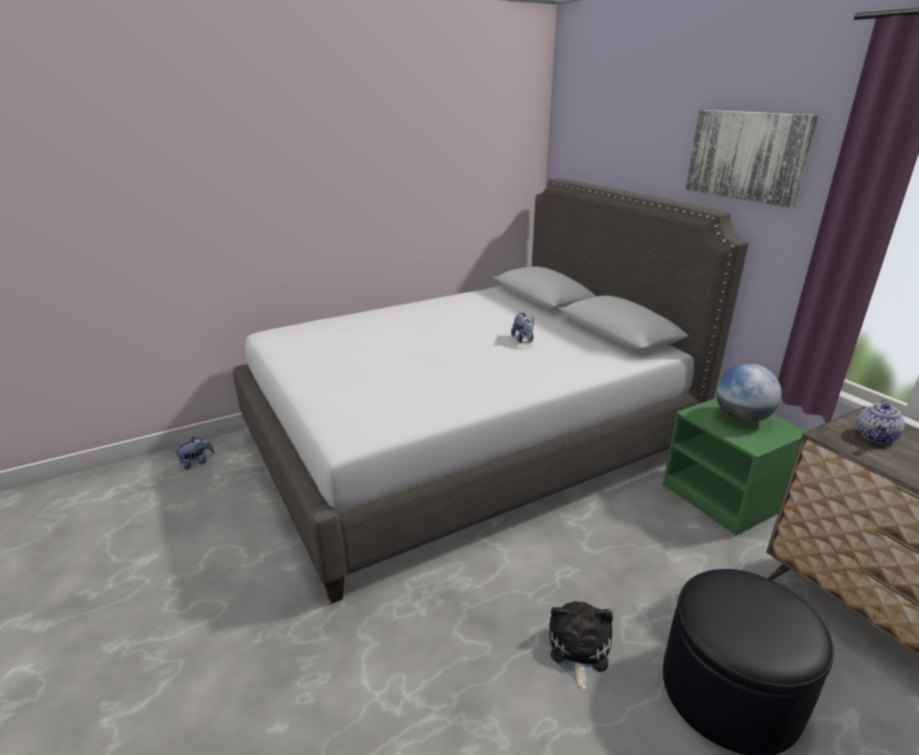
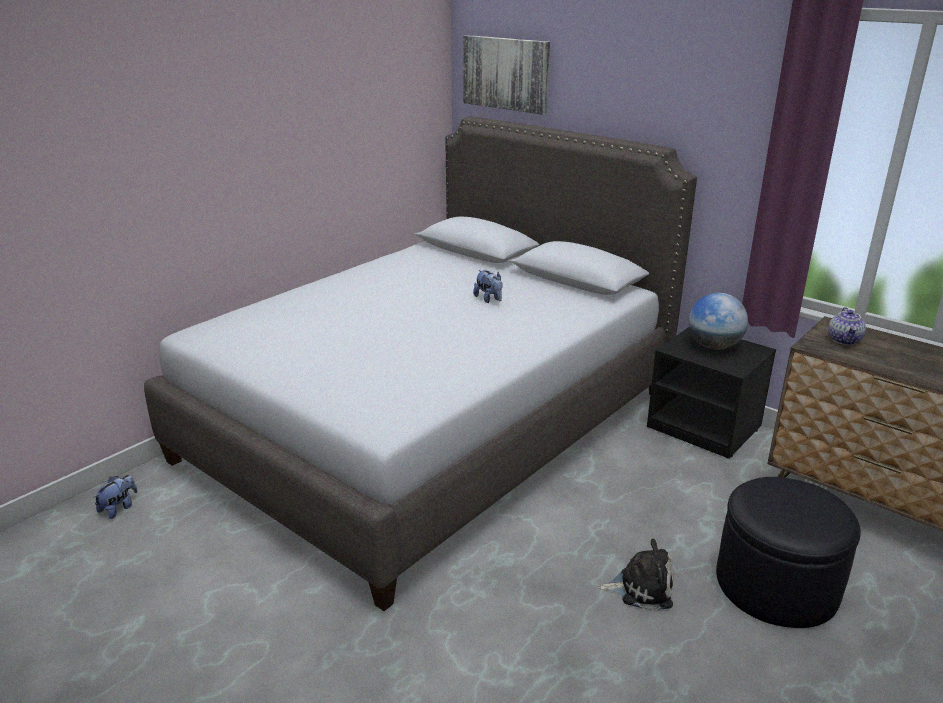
camera: 20 degrees left, 0 degrees up
plush toy [549,601,613,692] -> plush toy turned 105 degrees clockwise [598,539,674,611]
green nightstand [663,398,807,535] -> black nightstand [647,327,776,459]
picture [686,110,818,208] -> picture moved to [463,35,550,115]

